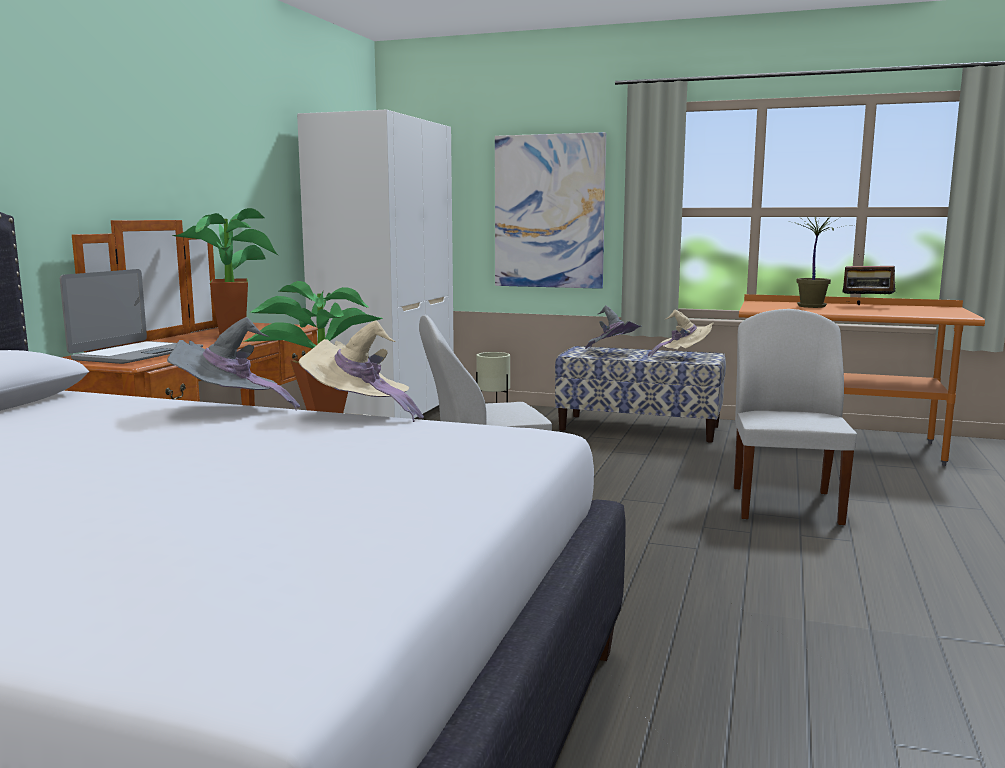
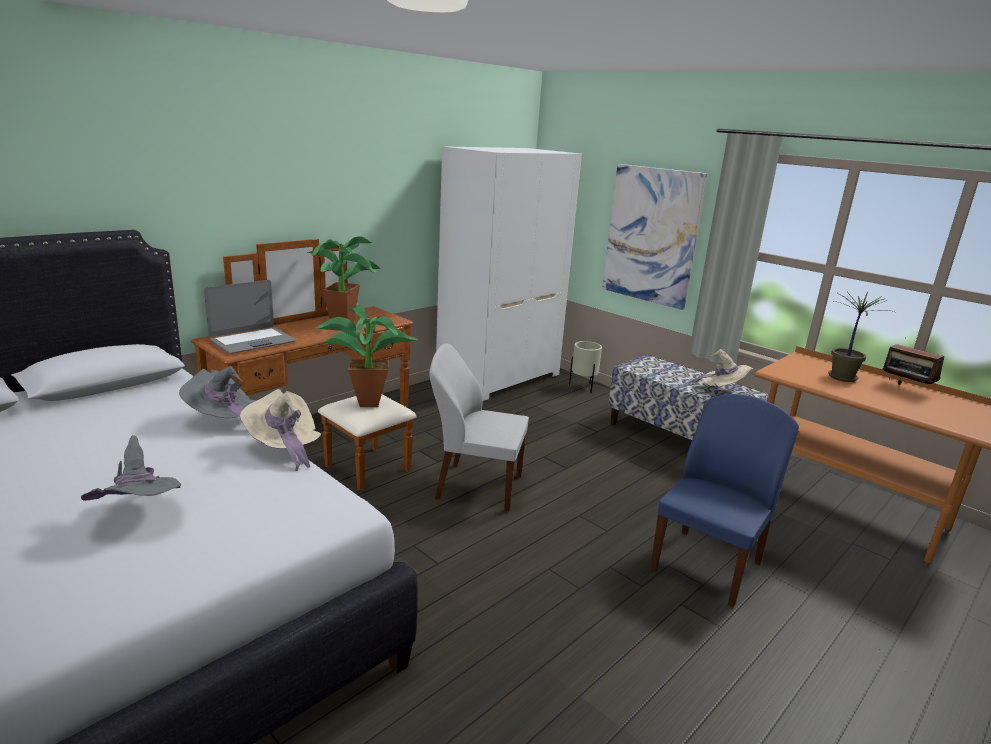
camera: 25 degrees right, 10 degrees up
grey hat [585,305,642,349] -> grey hat moved to [81,435,181,501]
white chair [734,309,857,525] -> blue chair [650,394,799,607]

